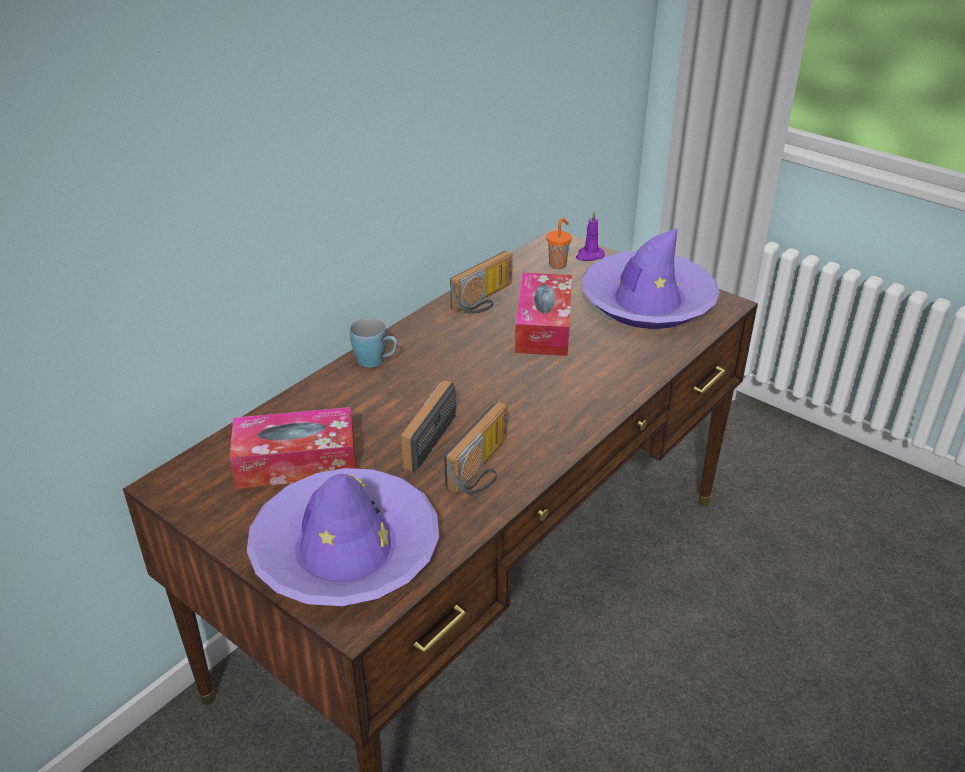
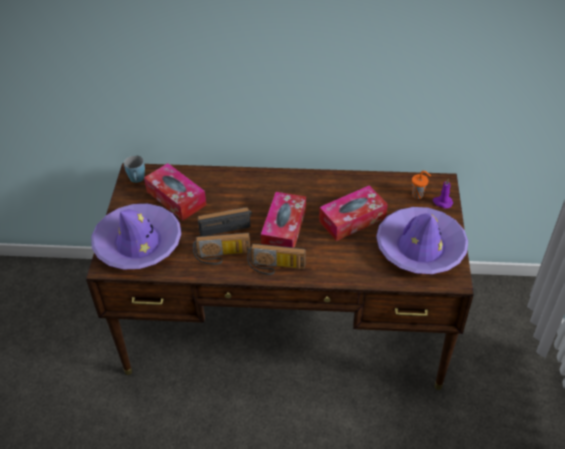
camera: 55 degrees right, 10 degrees up
blue mug [350,318,398,368] -> blue mug moved to [124,155,145,183]
radio [450,251,513,314] -> radio moved to [247,243,306,275]
none -> tissue box [261,192,306,248]

